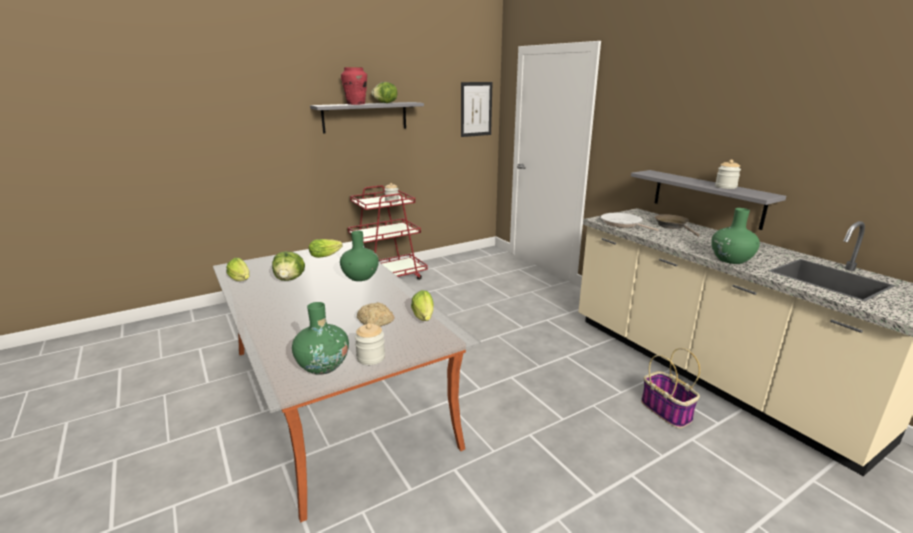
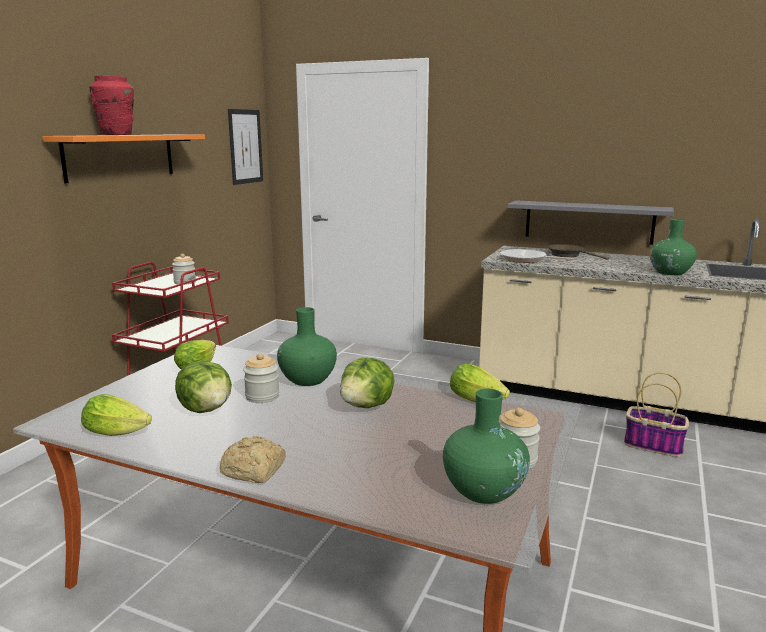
camera: 35 degrees left, 5 degrees down
grey shelf [310,102,424,134] -> orange shelf [42,134,205,184]
bread [357,302,395,326] -> bread moved to [219,436,286,483]
lettuce [371,82,397,103] -> lettuce moved to [340,358,395,408]
jar [715,160,741,189] -> jar moved to [243,353,279,403]

